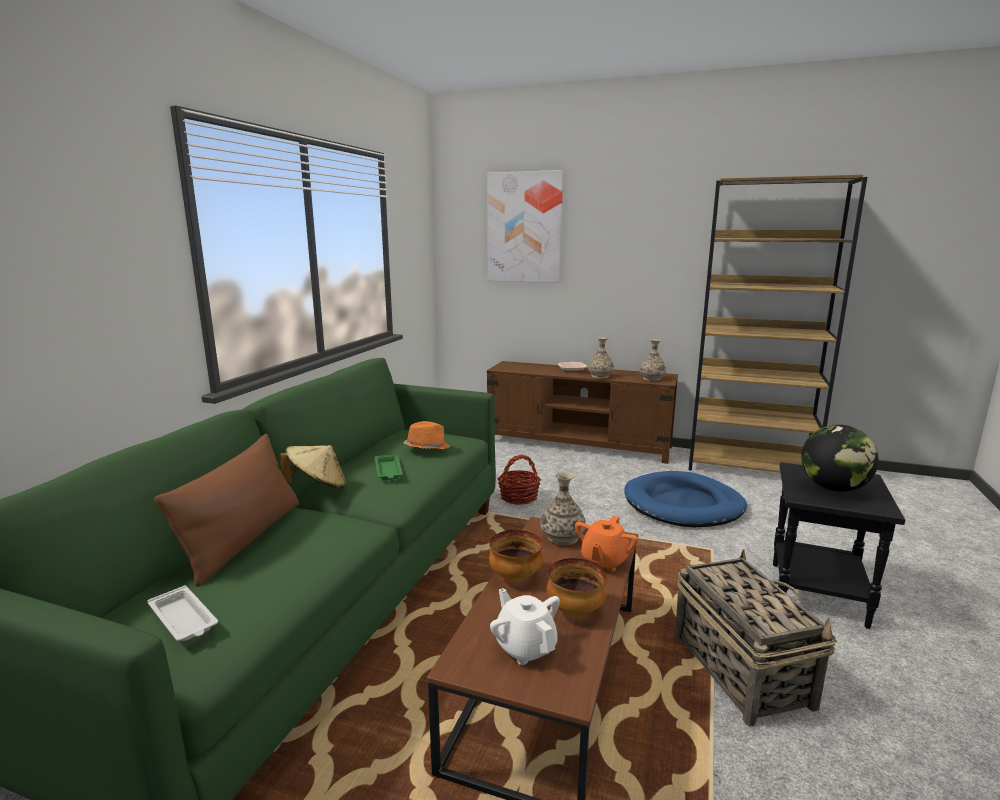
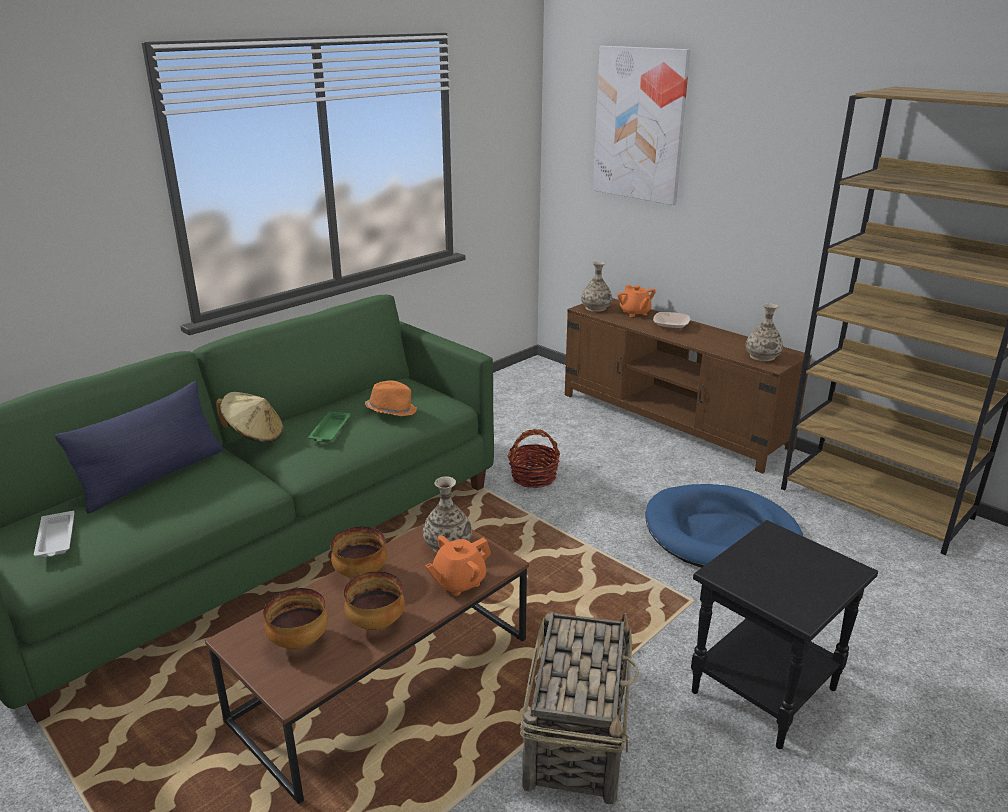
camera: 25 degrees right, 10 degrees up
brown pillow [154,434,299,587] -> blue pillow [55,381,223,514]
white teapot [490,588,560,665] -> bowl [263,588,328,650]
vase [588,337,614,378] -> vase moved to [581,261,612,312]
globe [801,424,879,492] -> none
none -> orange teapot [617,285,656,317]

